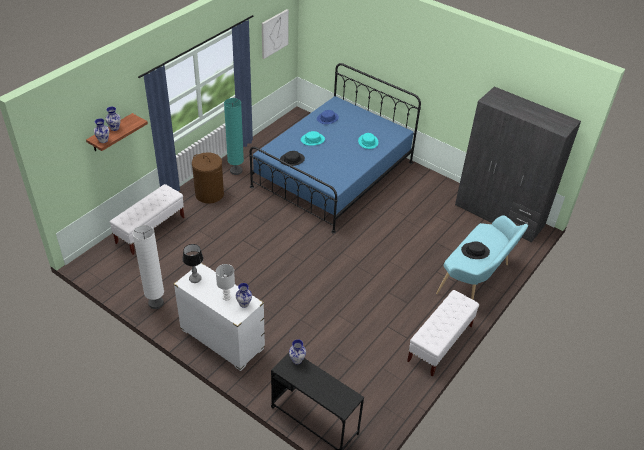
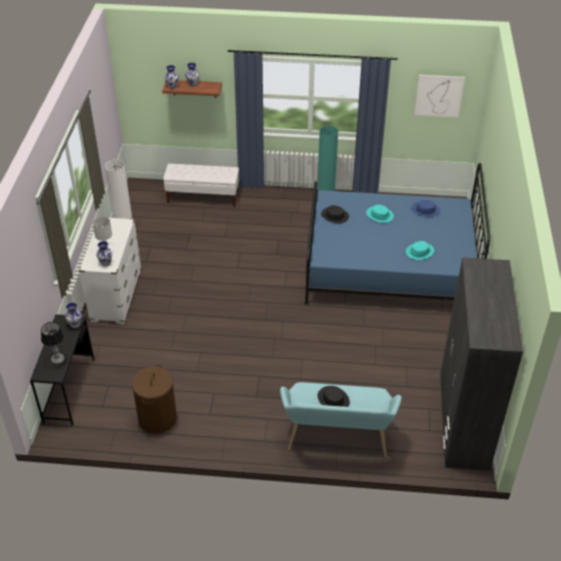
camera: 60 degrees right, 0 degrees up
table lamp [182,244,203,283] -> table lamp moved to [41,322,65,364]
brown laundry basket [192,152,224,204] -> brown laundry basket moved to [132,365,177,433]
white bench [407,290,479,377] -> none

